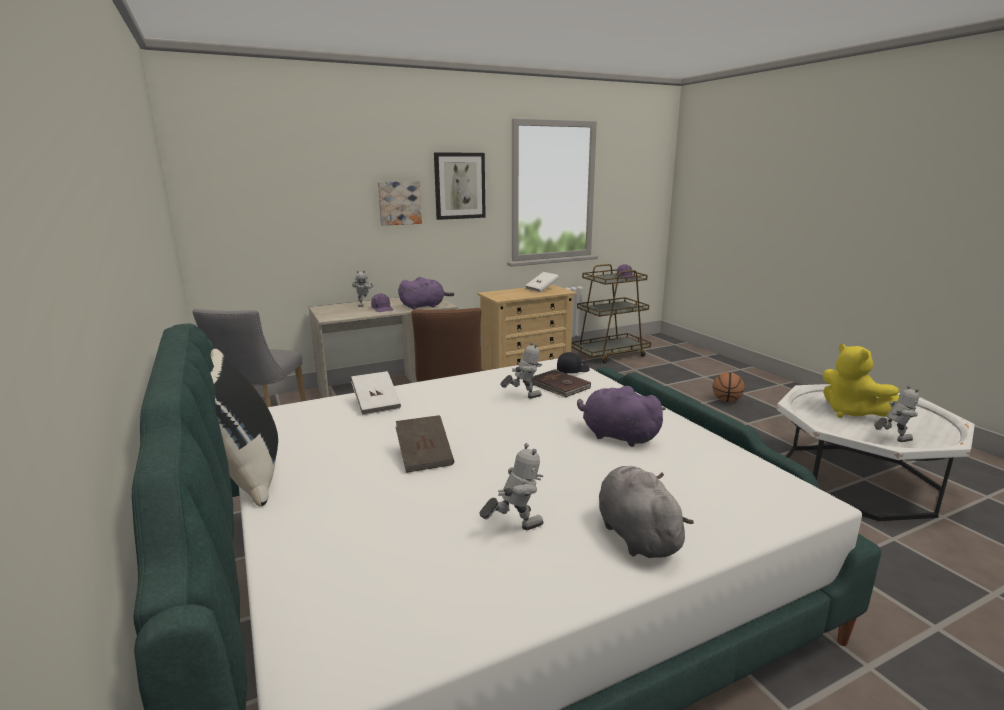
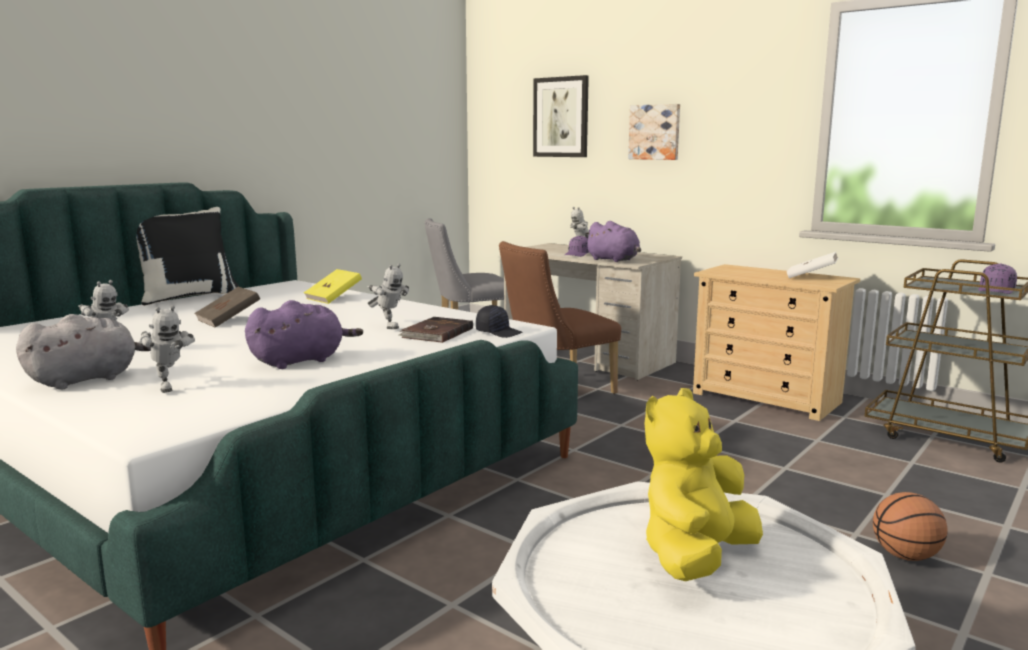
camera: 65 degrees right, 5 degrees down
white book [351,371,401,415] -> yellow book [304,269,362,304]
picture [434,153,486,220] -> picture moved to [533,75,589,157]
purple plush toy [577,386,666,447] -> purple plush toy turned 45 degrees clockwise [245,300,363,369]
toy robot [874,385,919,442] -> toy robot moved to [139,305,195,393]

